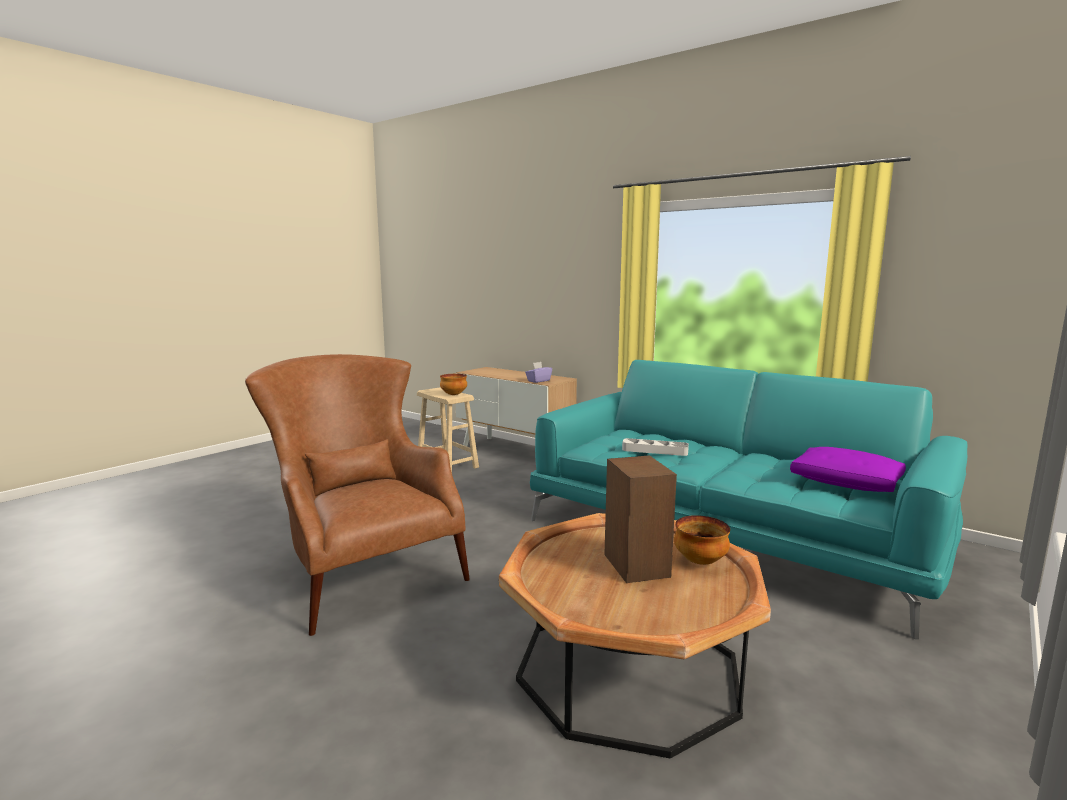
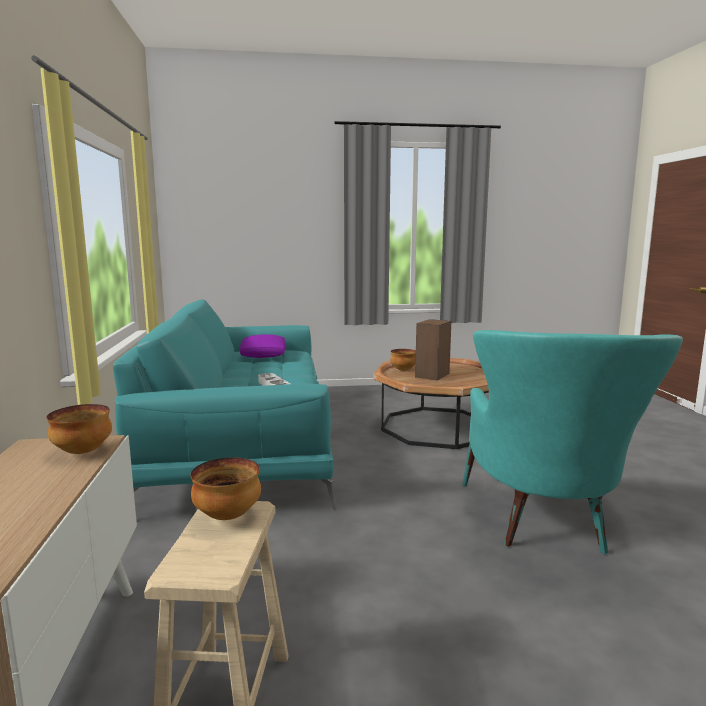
camera: 135 degrees left, 0 degrees up
brown armchair [245,354,470,636] -> turquoise armchair [462,330,683,554]
purple tissue box [525,362,552,383] -> bowl [46,404,112,454]

